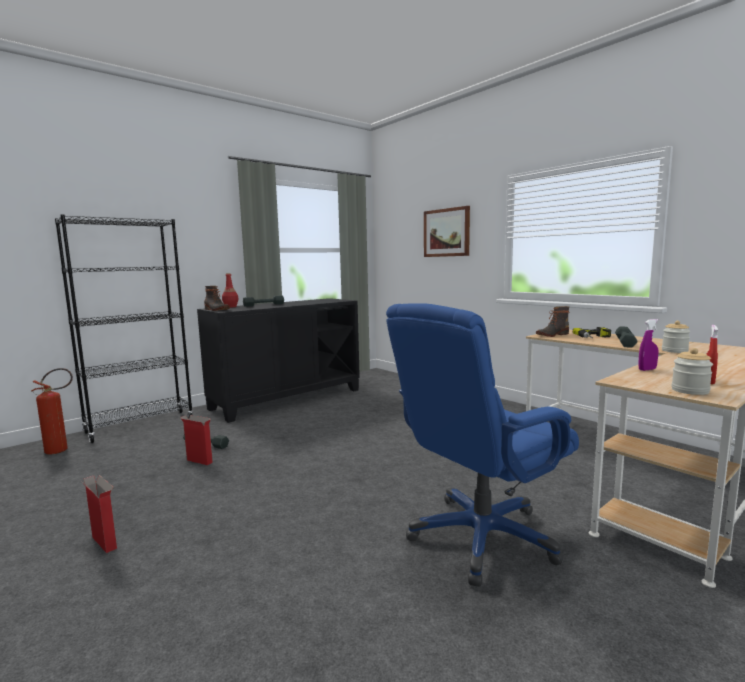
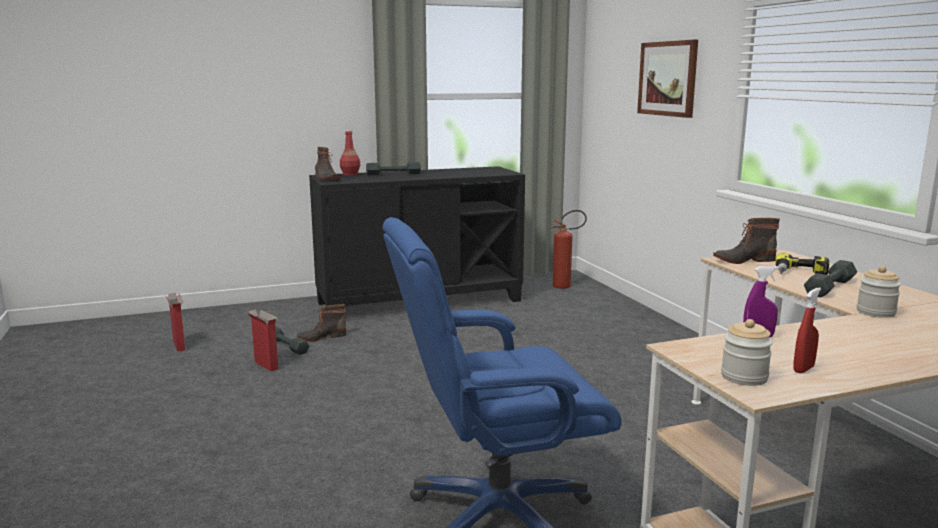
camera: 20 degrees right, 5 degrees up
fire extinguisher [31,368,73,455] -> fire extinguisher moved to [551,210,587,289]
black bookcase [55,215,193,443] -> none
cardboard box [81,475,117,553] -> cardboard box moved to [165,293,185,351]
none -> boot [297,304,346,342]

